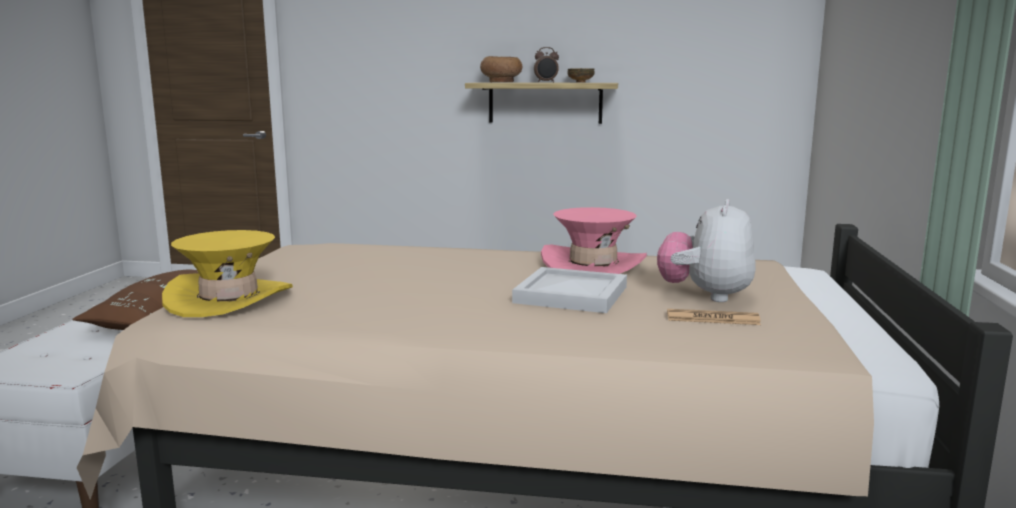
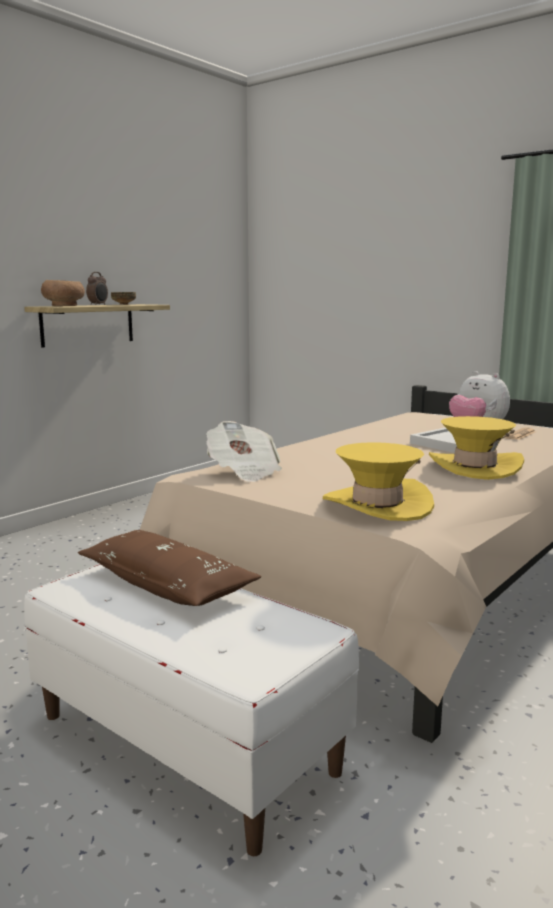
camera: 60 degrees left, 0 degrees up
pink hat [541,207,647,274] -> none
none -> newspaper [206,421,282,482]
none -> yellow hat [429,416,524,480]

